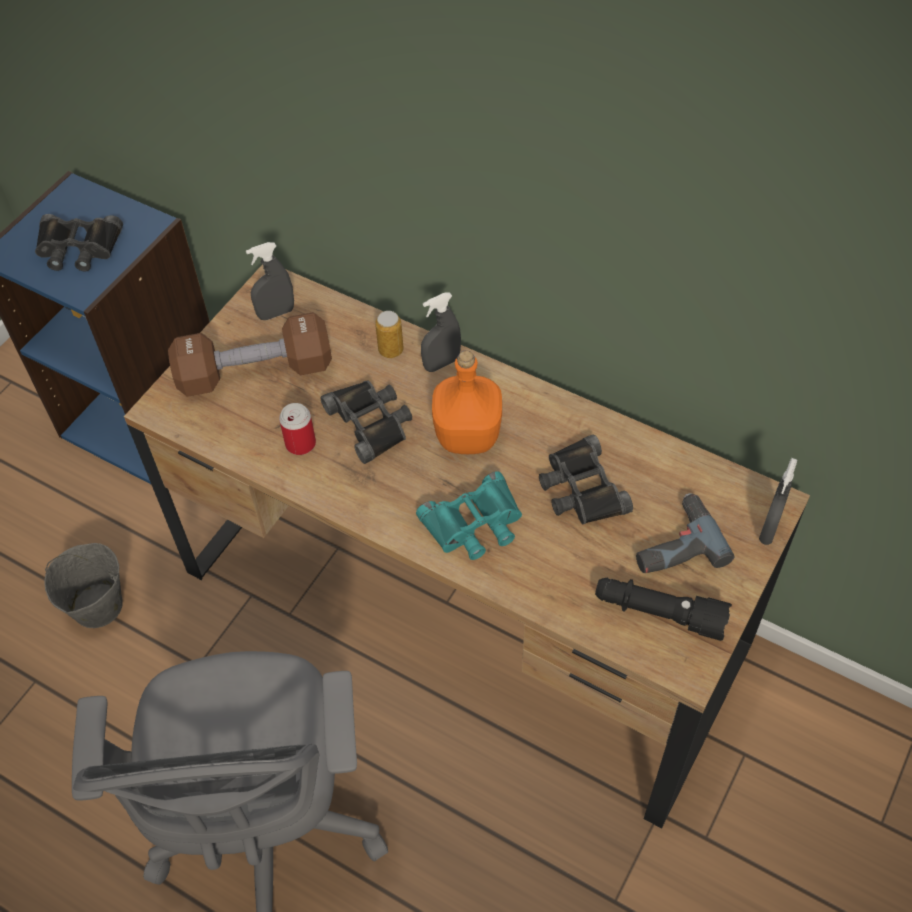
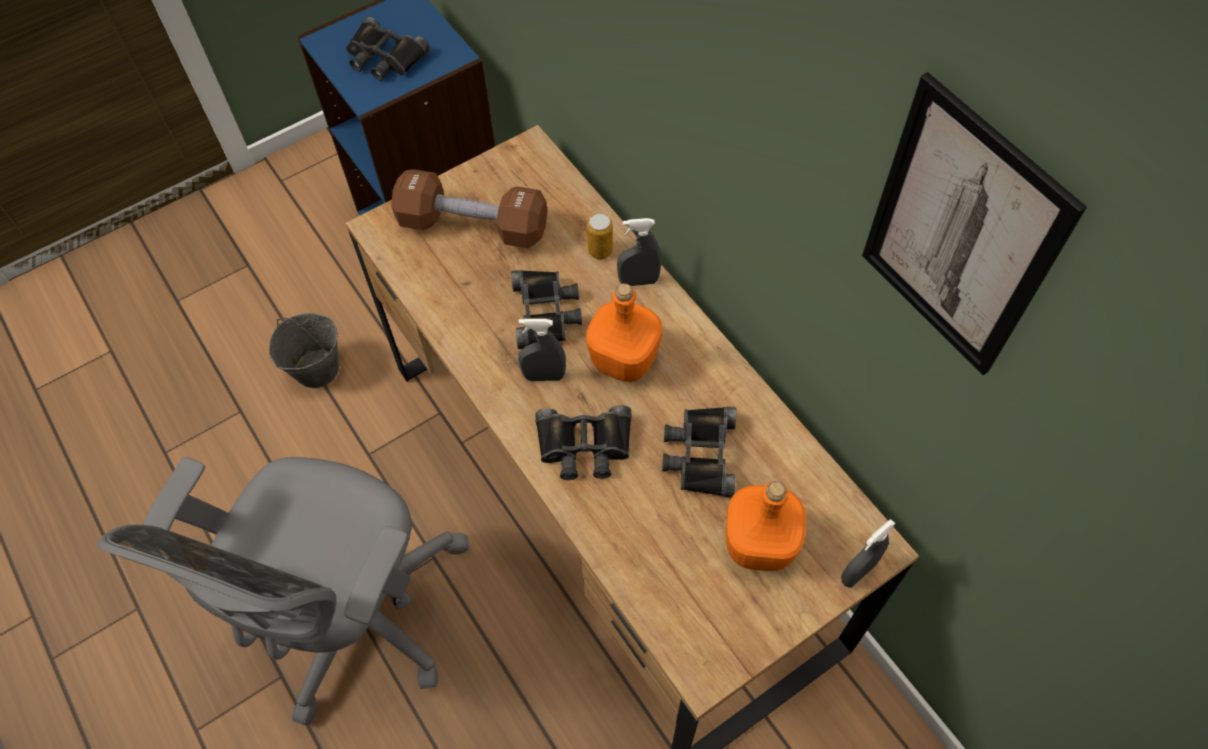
camera: 25 degrees right, 5 degrees up
grey spray bottle [246,242,294,320] -> grey spray bottle moved to [518,319,566,381]
can [279,403,316,455] -> none
turquoise binoculars [416,471,522,560] -> black binoculars [535,405,632,480]
black flashlight [595,578,732,641] -> none
power drill [636,493,734,573] -> orange bottle [726,481,806,571]
none -> picture [862,72,1087,375]

